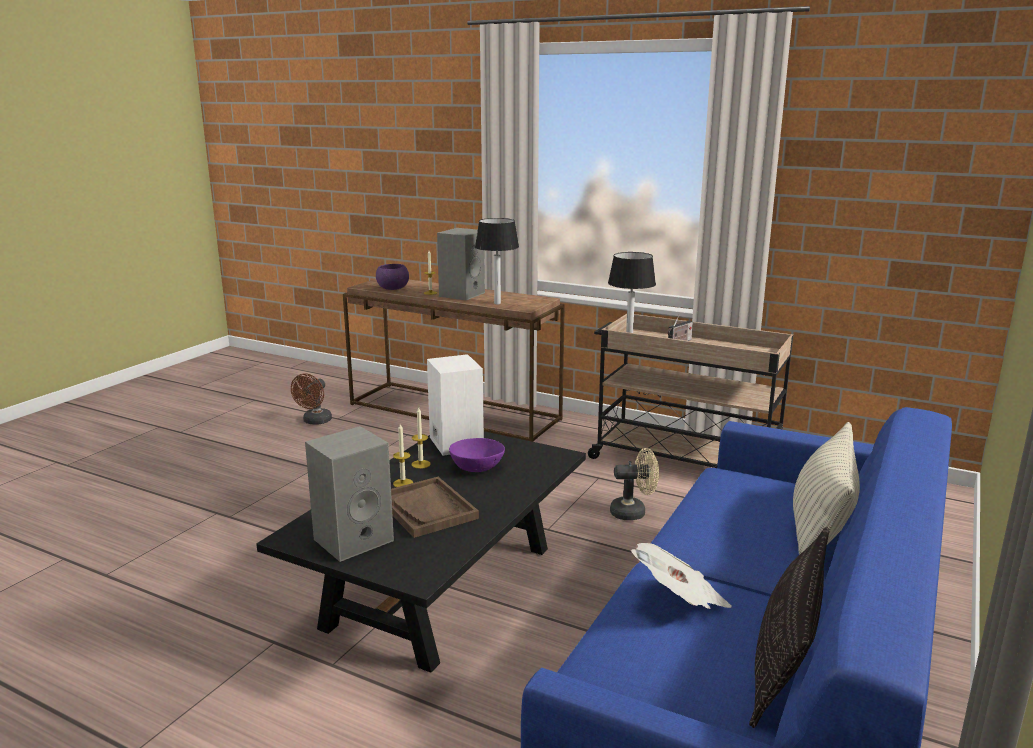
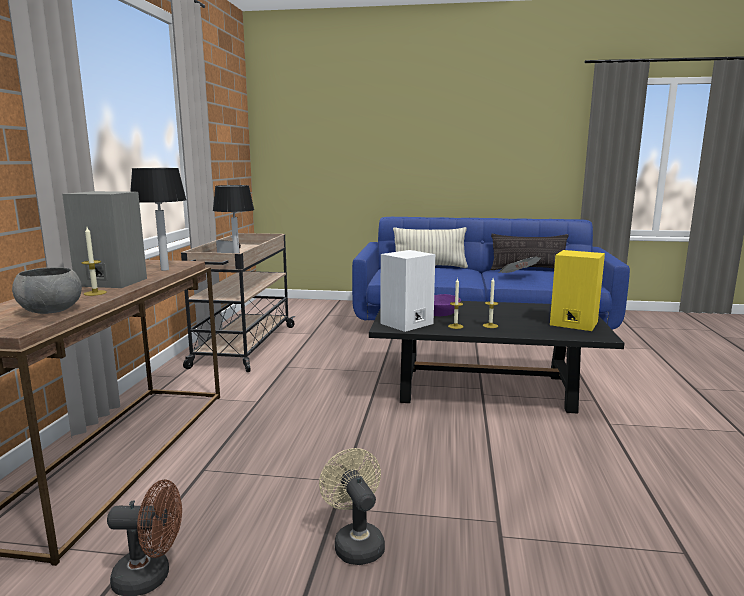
camera: 110 degrees left, 5 degrees down
grey speaker [305,426,394,562] -> yellow speaker [550,250,605,331]
purple bowl [376,264,409,290] -> grey bowl [12,267,82,314]
brown tray [391,477,479,538] -> none
beige fan [610,448,659,520] -> beige fan moved to [319,448,385,565]

